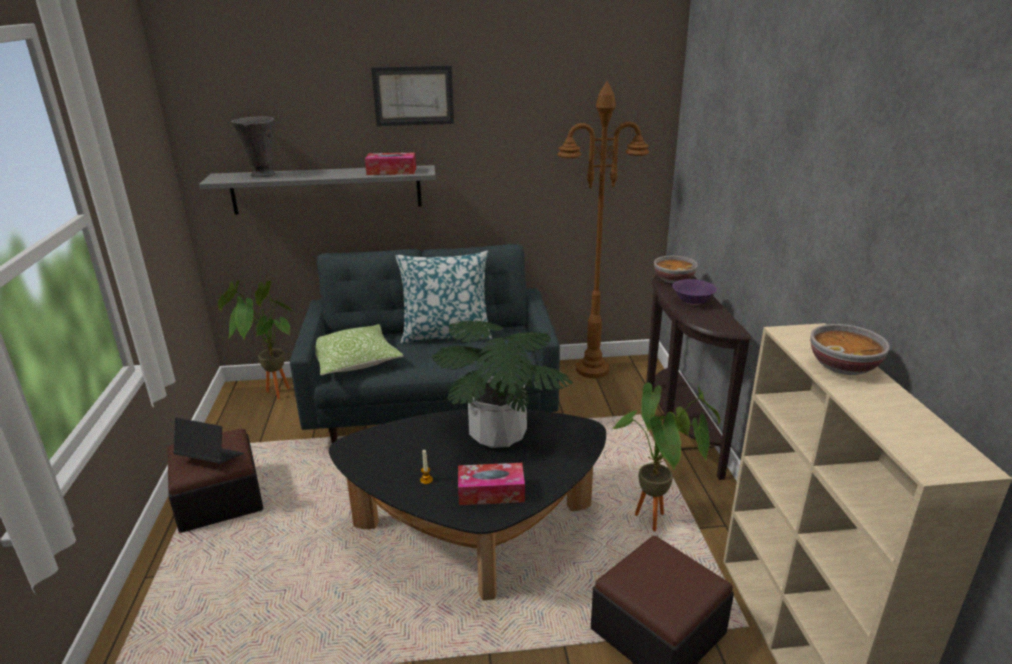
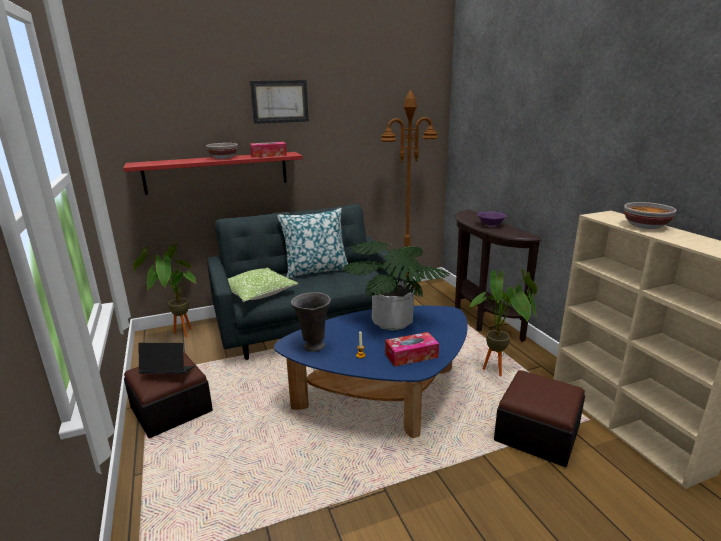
camera: 15 degrees left, 5 degrees down
grey shelf [199,165,436,215] -> red shelf [123,152,303,195]
grey vase [231,117,275,177] -> grey vase moved to [291,292,331,352]
black coffee table [329,409,606,600] -> blue coffee table [274,306,468,438]
bowl [654,256,698,284] -> bowl moved to [206,143,238,159]

